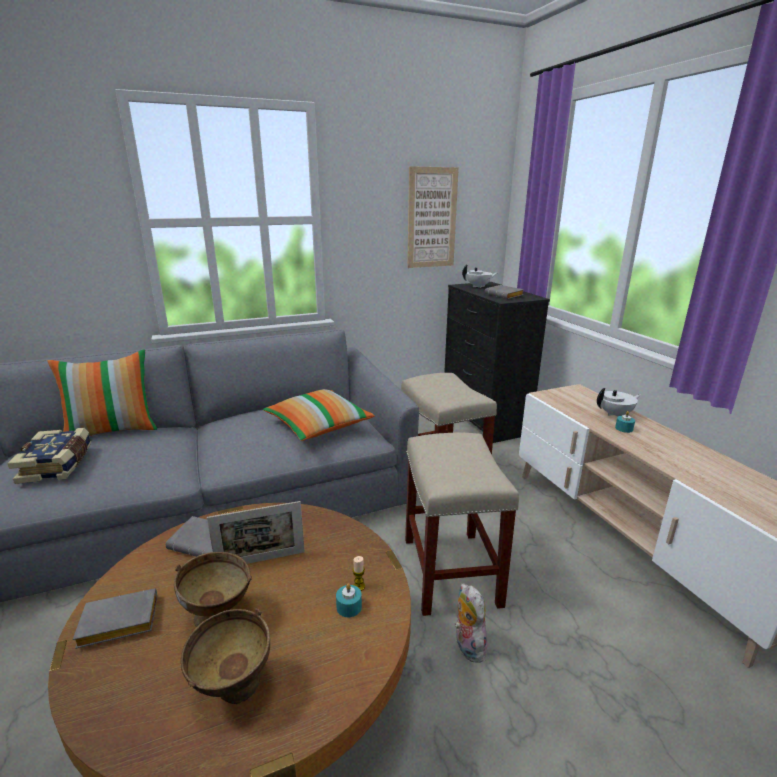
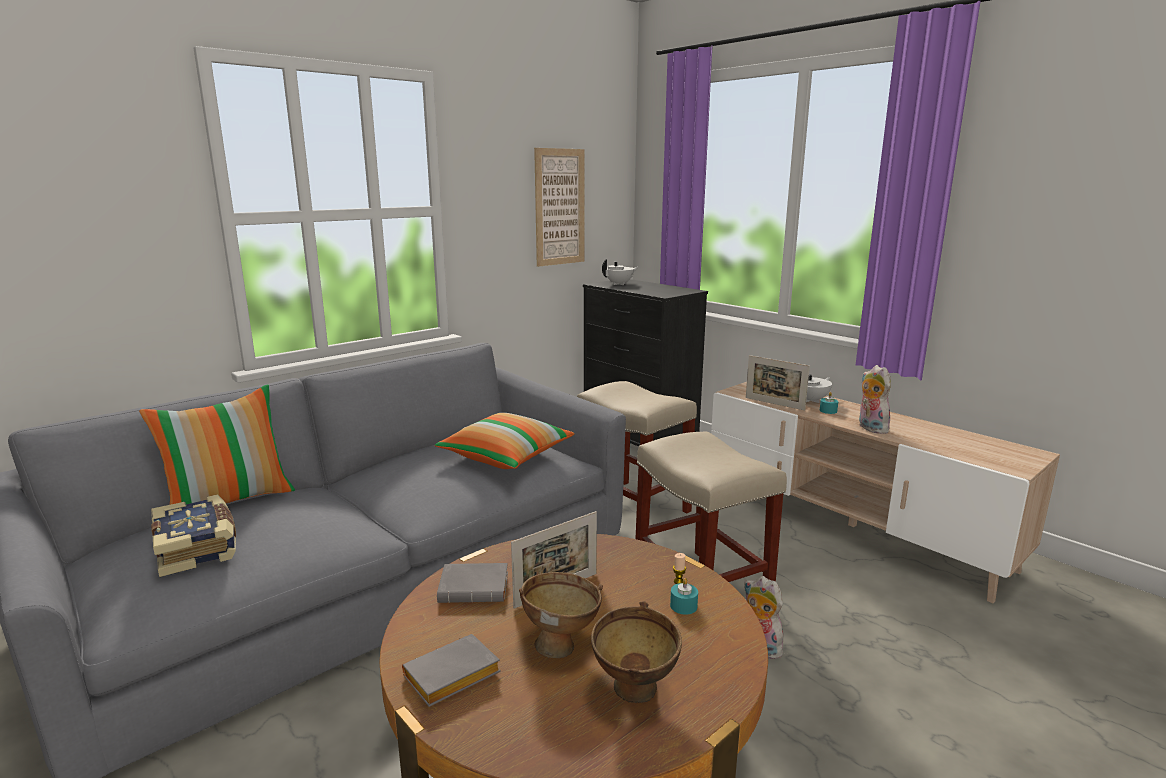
camera: 20 degrees left, 5 degrees down
grey book [485,285,524,299] -> none
none -> picture frame [746,355,810,411]
none -> plush toy [859,365,891,434]

